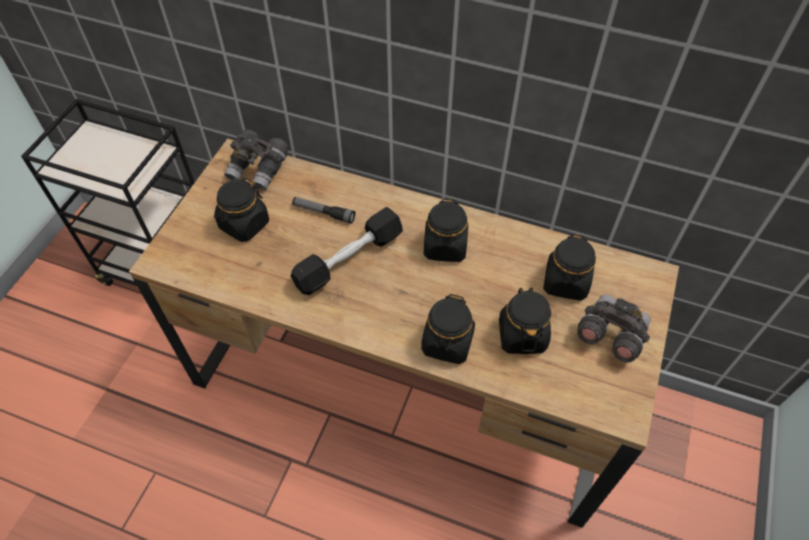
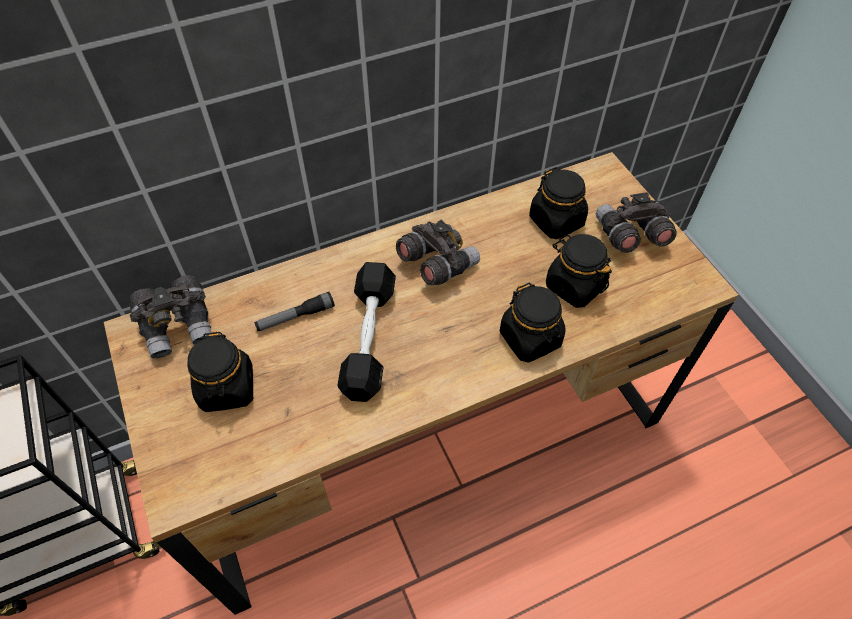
camera: 45 degrees left, 0 degrees up
black jar [424,199,468,262] -> grey binoculars [396,220,480,286]

